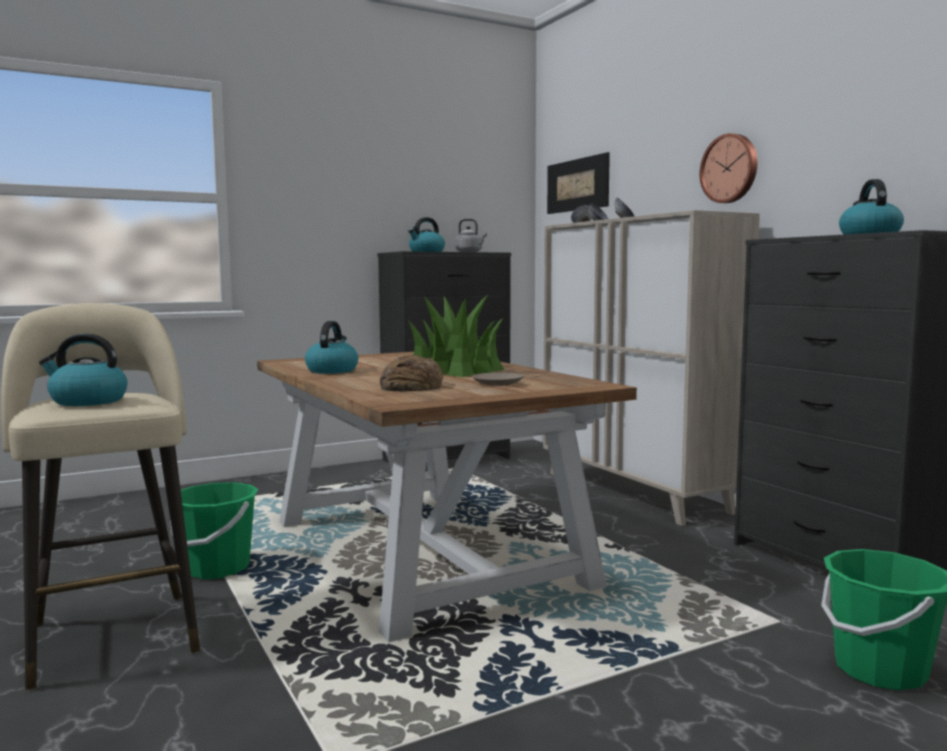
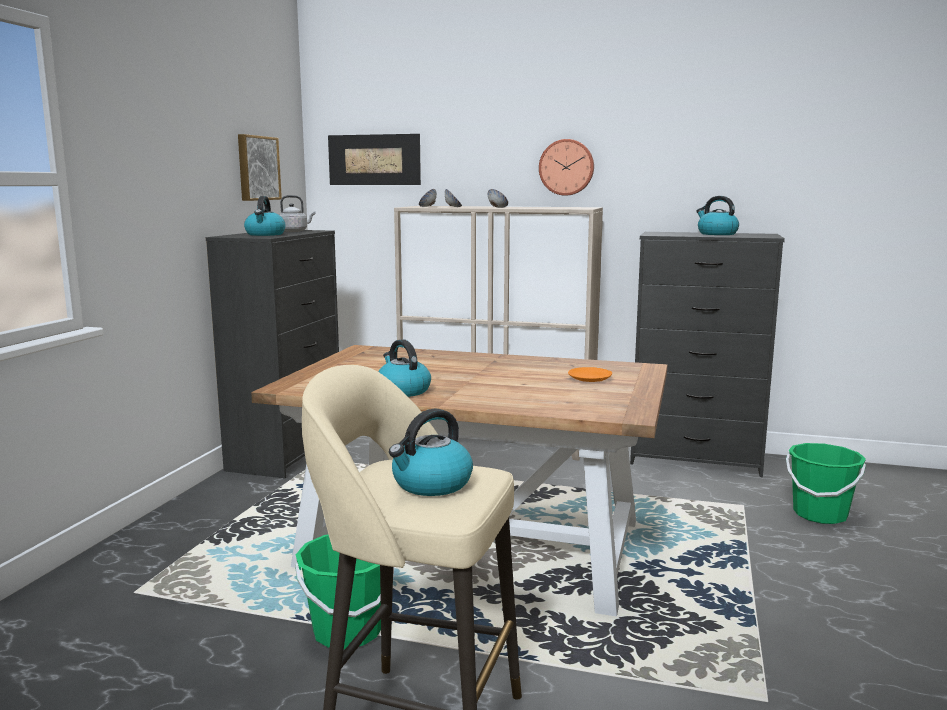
camera: 45 degrees left, 5 degrees up
bread [380,355,443,391] -> none
potted plant [408,295,504,377] -> none
beige plate [472,372,524,386] -> orange plate [568,367,612,382]
none -> picture [238,134,282,201]

